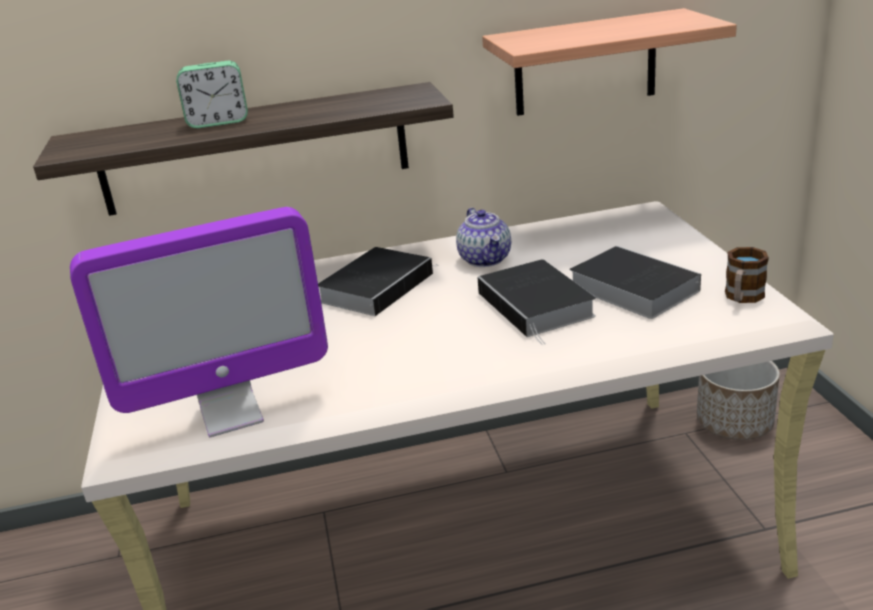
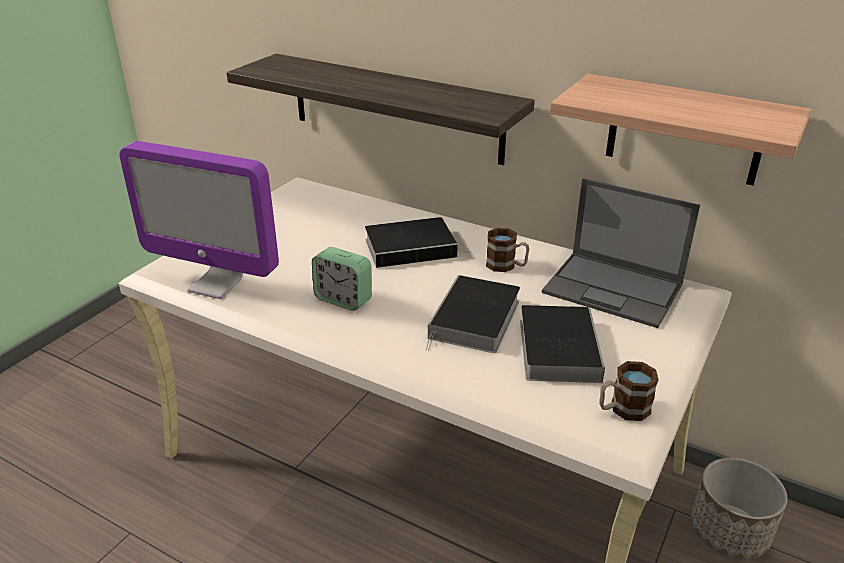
camera: 40 degrees right, 5 degrees up
alarm clock [176,61,248,128] -> alarm clock moved to [312,247,372,311]
teapot [456,208,511,267] -> mug [486,228,529,272]
none -> laptop [542,178,700,328]

